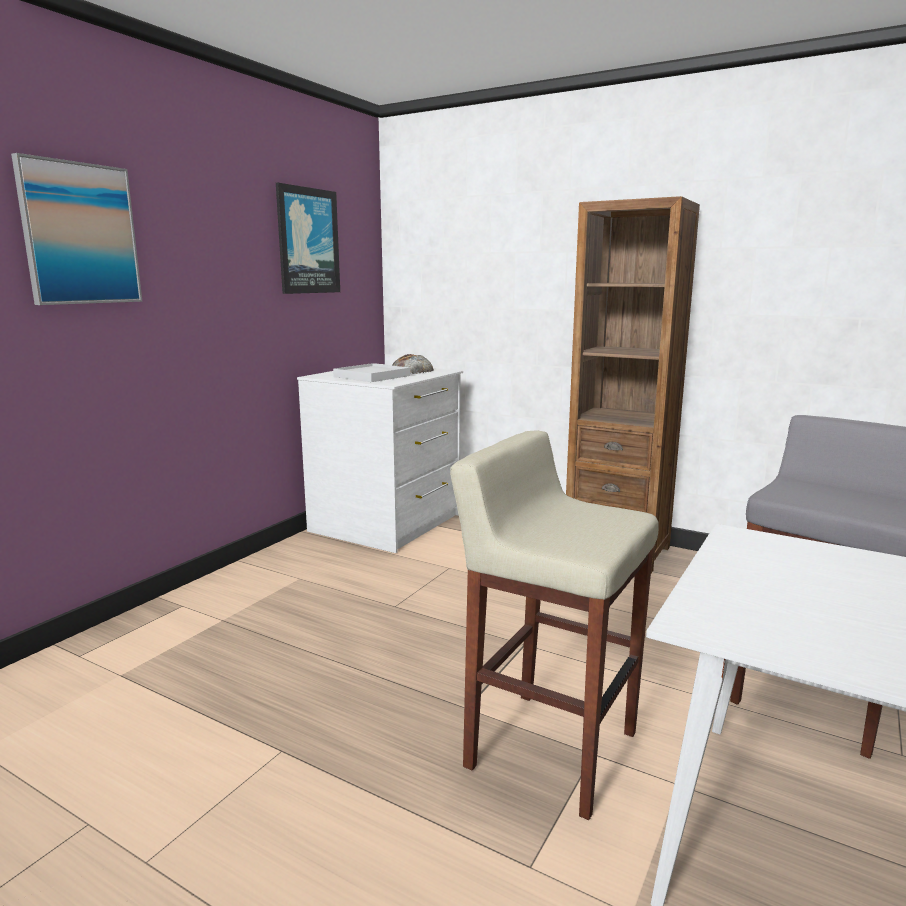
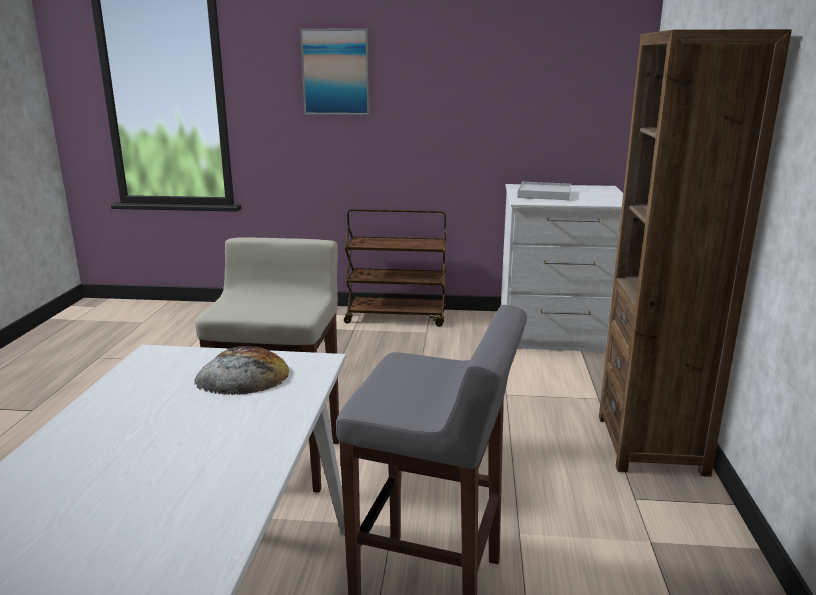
camera: 65 degrees right, 5 degrees up
picture [276,183,340,294] -> none
bread [392,354,434,374] -> bread moved to [194,346,289,395]
none -> brown cart [344,209,446,327]

